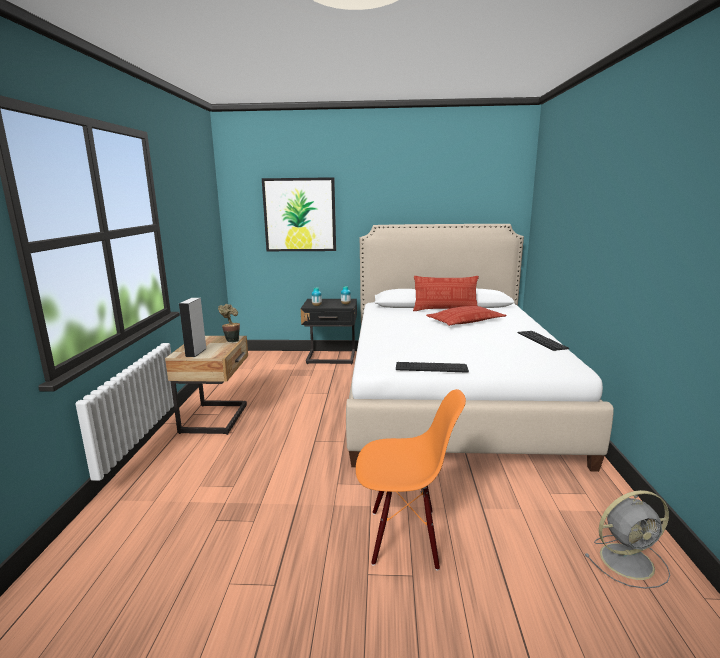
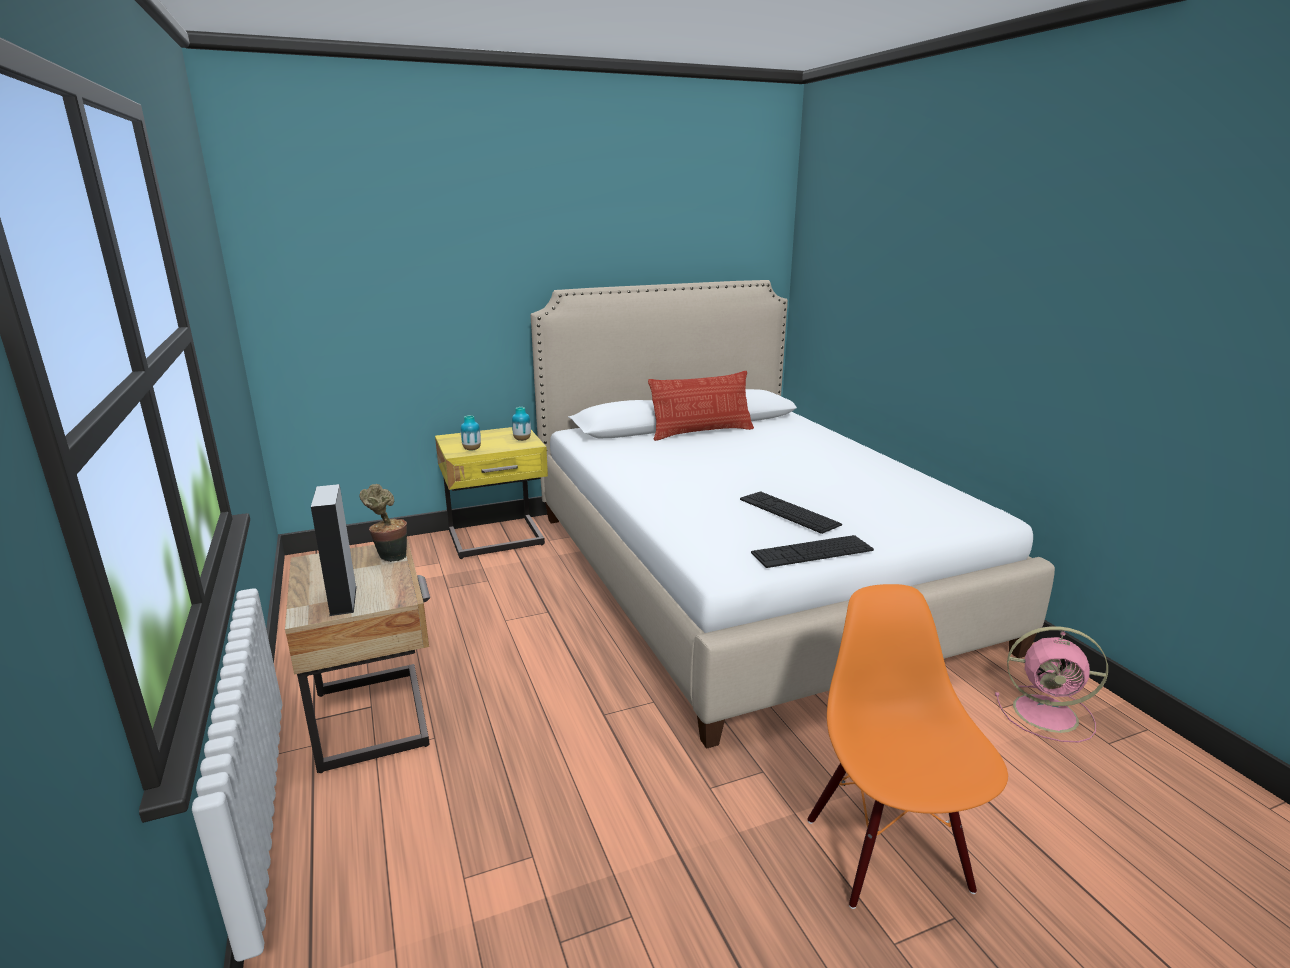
camera: 25 degrees left, 5 degrees up
picture [262,177,336,251] -> none
black nightstand [301,299,357,365] -> yellow nightstand [435,427,548,559]
orange chair [356,389,466,571] -> orange chair turned 75 degrees counterclockwise [808,584,1008,909]
pillow [426,306,506,326] -> none
keyboard [518,331,569,351] -> keyboard moved to [740,492,842,534]
grey fan [584,490,670,589] -> none
none -> pink fan [995,626,1108,742]

